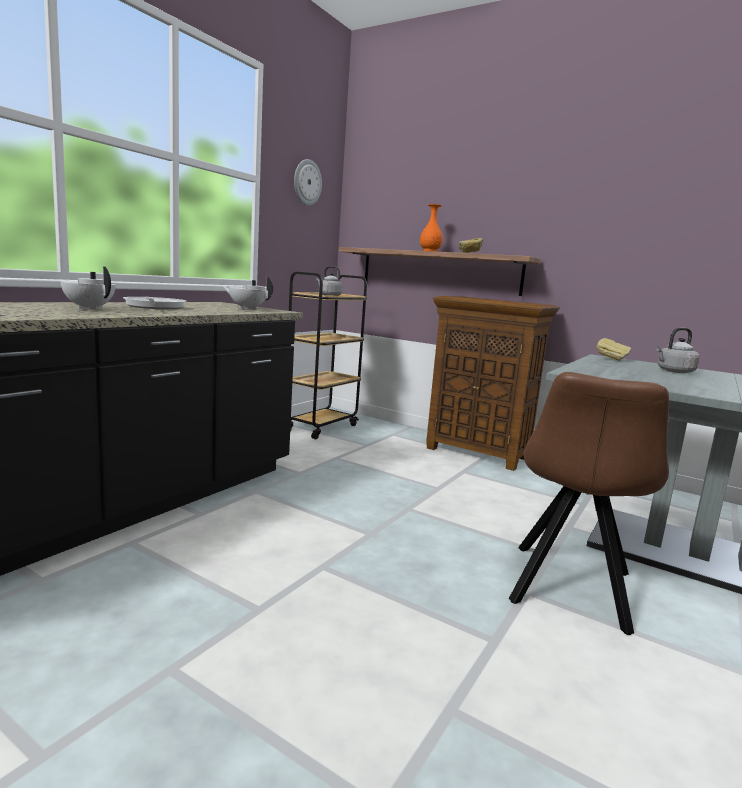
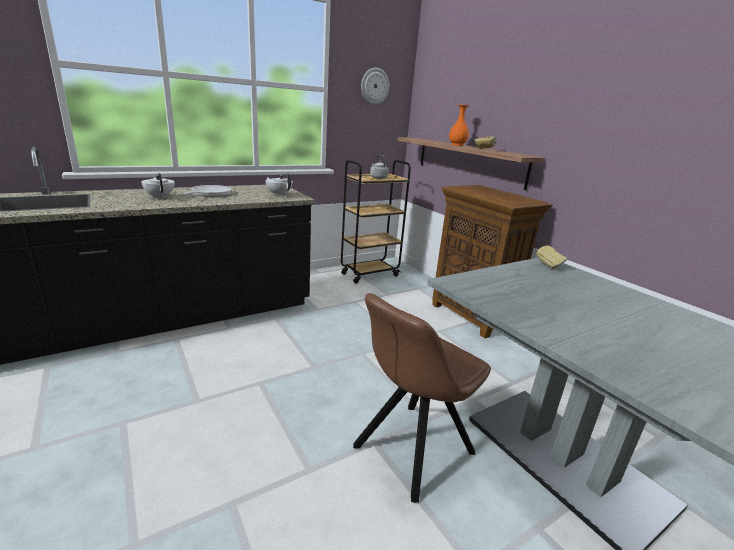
camera: 25 degrees right, 10 degrees up
grey kettle [656,328,700,373] -> none

